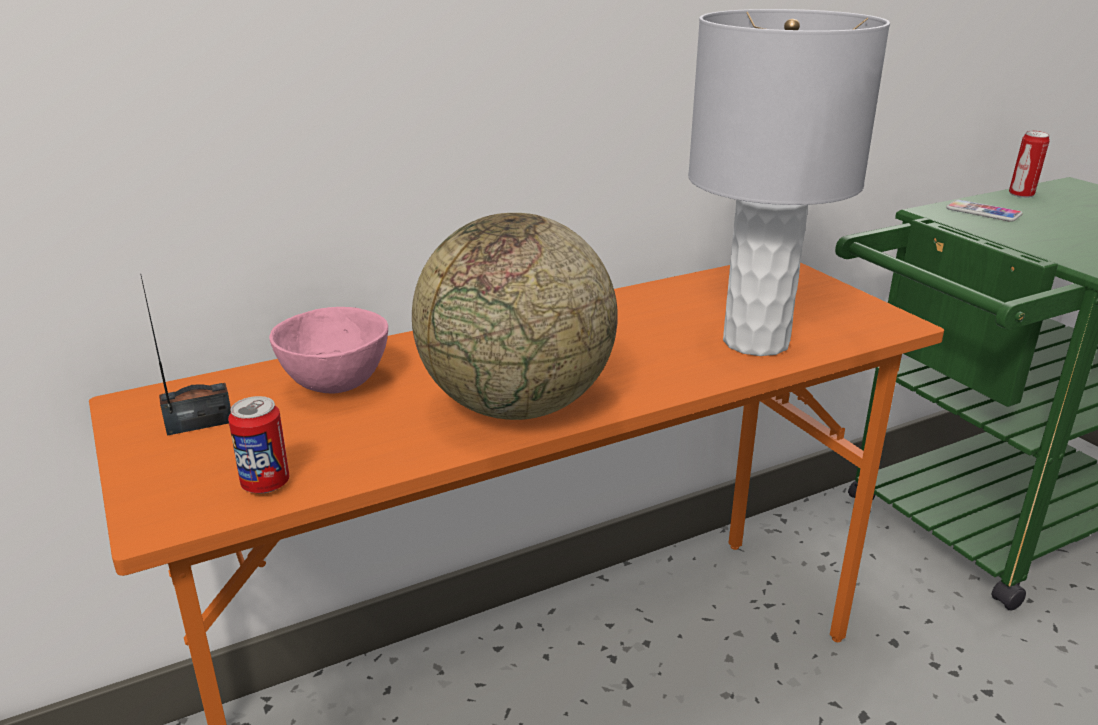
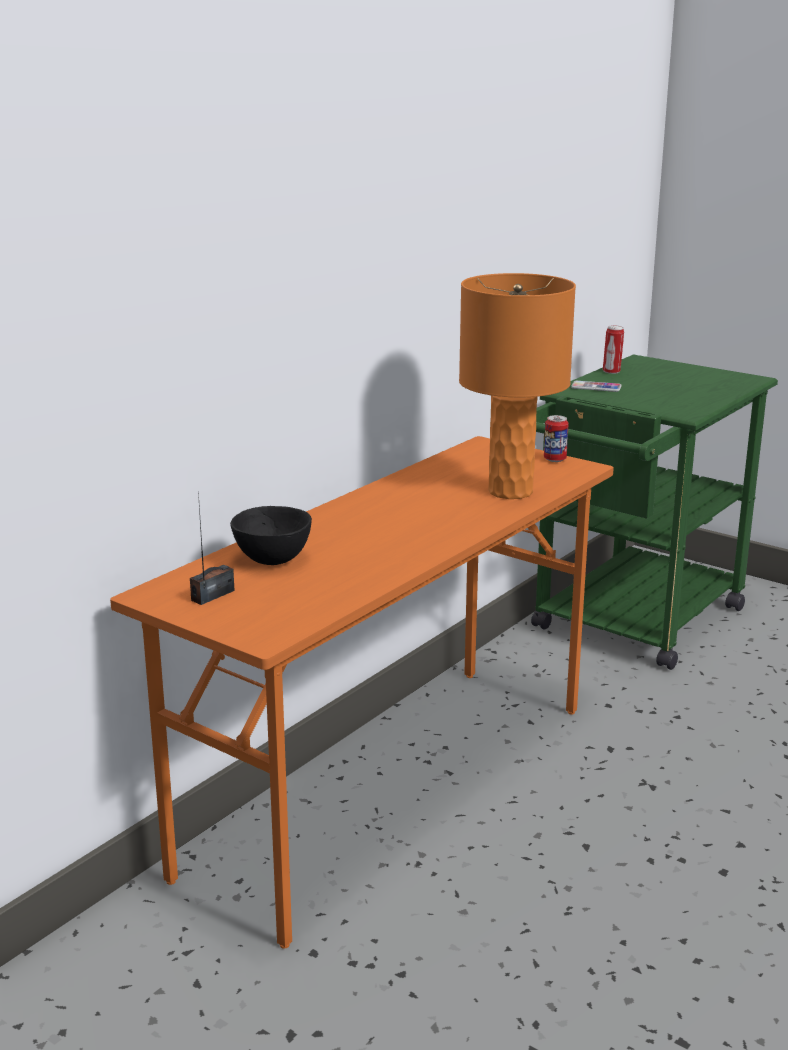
camera: 25 degrees left, 5 degrees down
can [228,396,290,494] -> can moved to [544,415,569,462]
pink bowl [269,307,388,394] -> black bowl [230,506,312,565]
globe [412,213,617,420] -> none
grey table lamp [688,9,890,356] -> orange table lamp [459,273,576,499]

